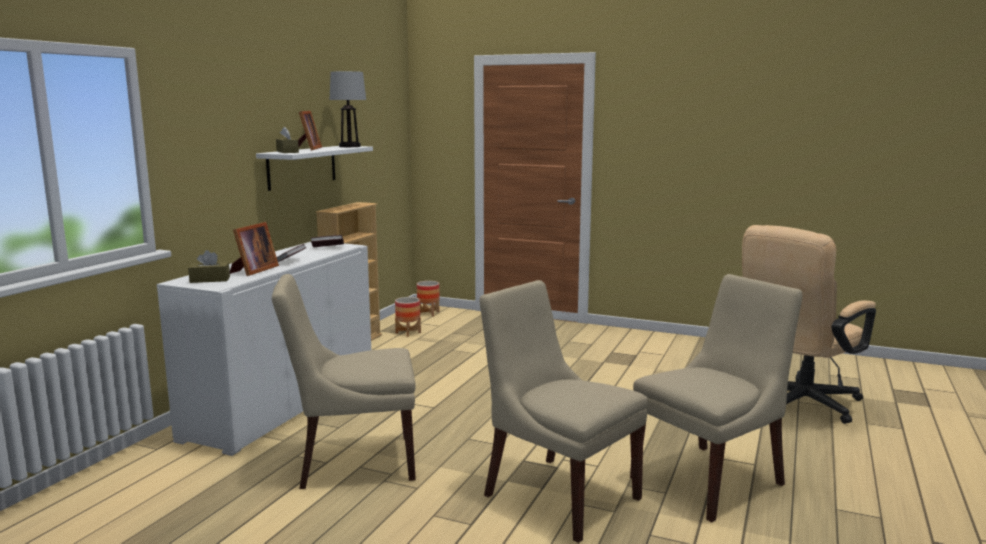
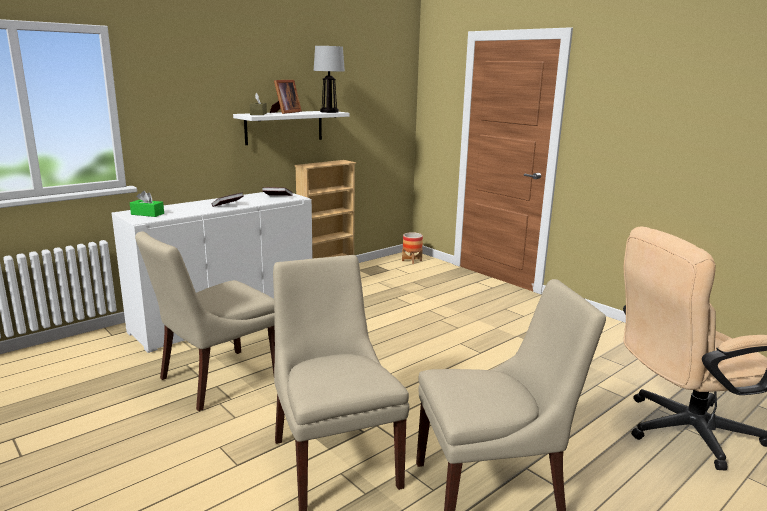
camera: 25 degrees right, 5 degrees up
brown tissue box [188,250,230,283] -> green tissue box [130,191,164,217]
picture frame [230,222,279,276] -> none
beige chair [272,274,416,489] -> beige chair turned 60 degrees counterclockwise [135,232,275,411]
planter [395,297,421,337] -> none

